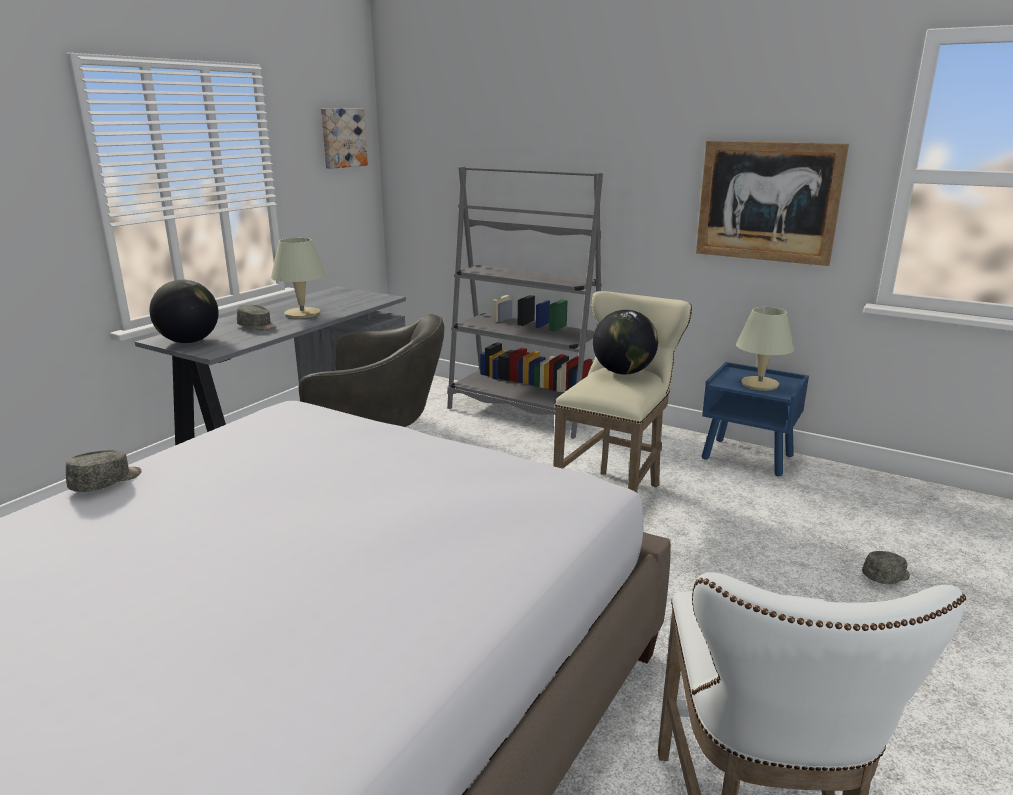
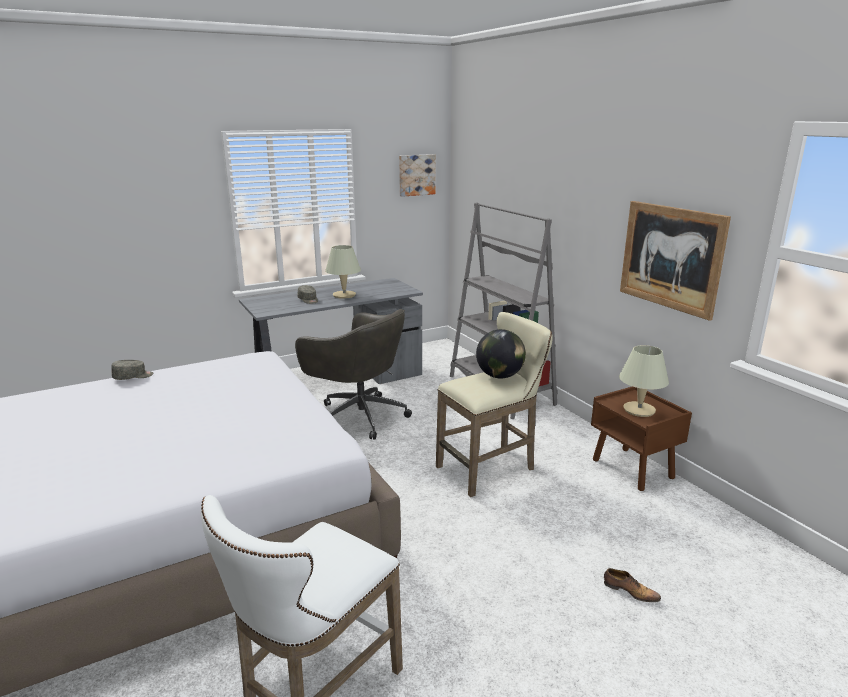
camera: 30 degrees right, 0 degrees up
globe [150,280,219,343] -> none
blue nightstand [702,362,809,476] -> brown nightstand [591,386,692,491]
grey cap [862,551,910,585] -> shoe [604,568,661,602]

